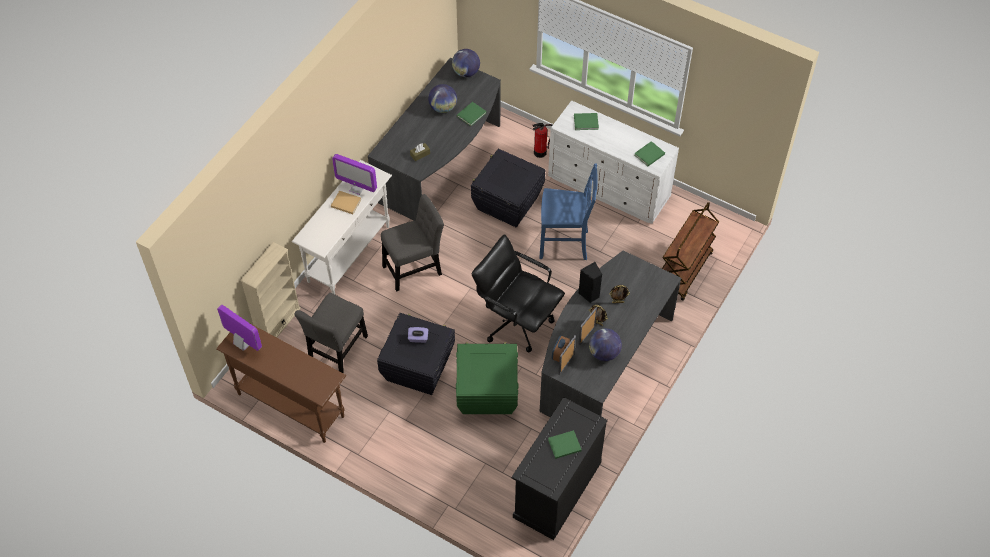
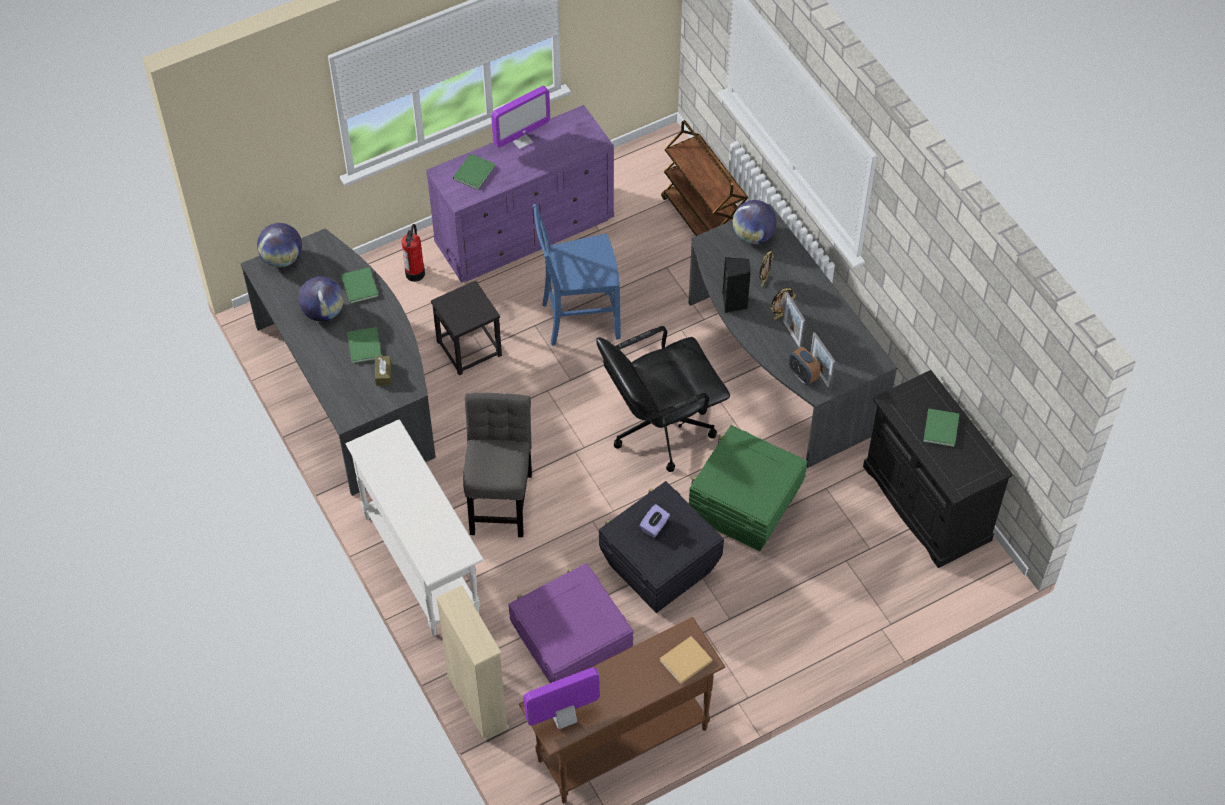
camera: 60 degrees left, 0 degrees up
grey chair [294,293,368,373] -> purple storage box [508,563,633,683]
beige book [331,191,362,214] -> beige book moved to [660,636,713,684]
monitor [332,154,377,195] -> monitor moved to [491,86,550,149]
black storage box [471,149,545,227] -> black stool [431,280,502,375]
blue chair [539,164,598,260] -> blue chair turned 135 degrees counterclockwise [533,204,621,346]
white dresser [548,100,679,224] -> purple dresser [426,105,614,283]
globe [589,328,622,361] -> globe moved to [733,200,777,244]
green book [634,141,665,166] -> green book moved to [347,327,382,364]

